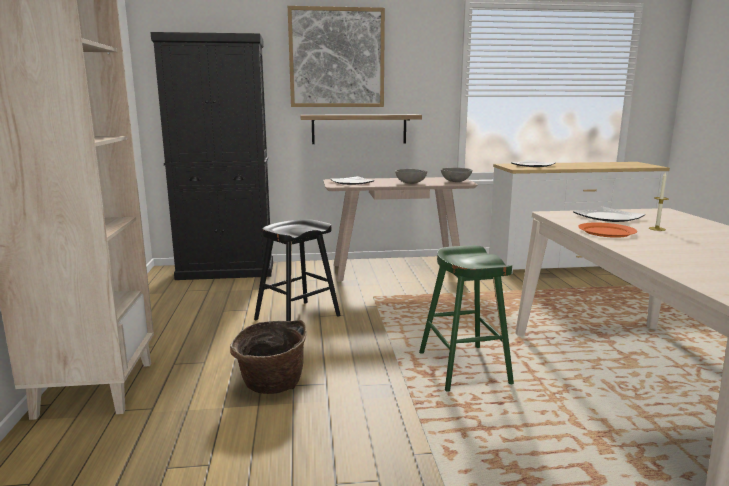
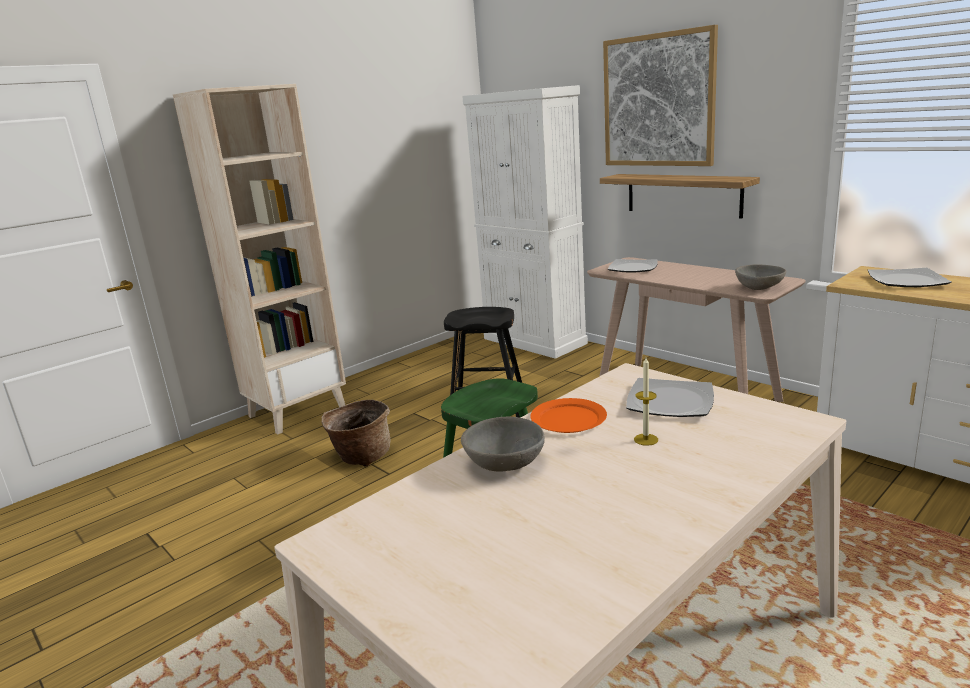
camera: 55 degrees right, 5 degrees up
black cabinet [150,32,273,280] -> white cabinet [462,85,588,359]
grey bowl [395,169,427,184] -> grey bowl moved to [461,417,545,472]

